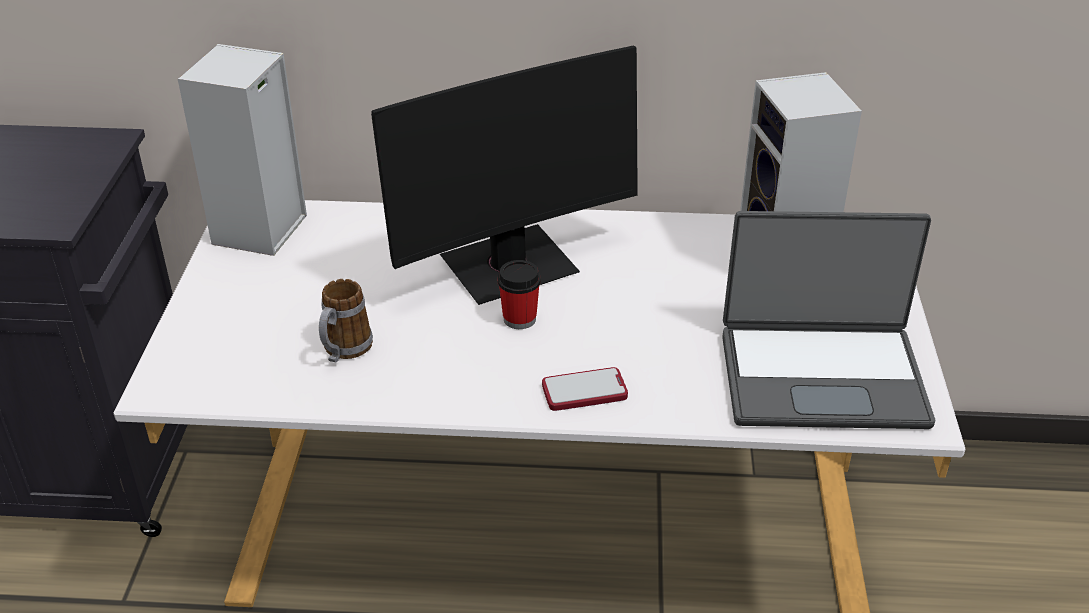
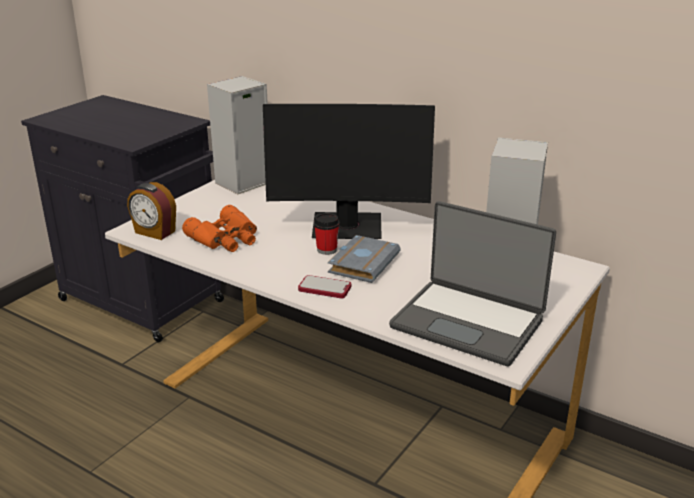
camera: 30 degrees right, 10 degrees down
mug [319,279,373,362] -> orange binoculars [182,205,257,252]
none -> alarm clock [127,182,176,240]
none -> grey book [328,235,401,283]

